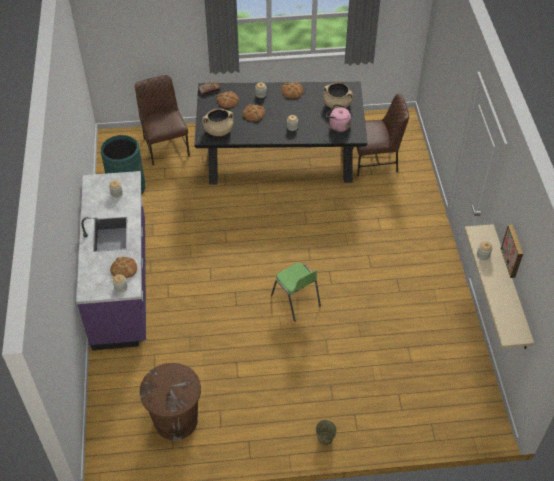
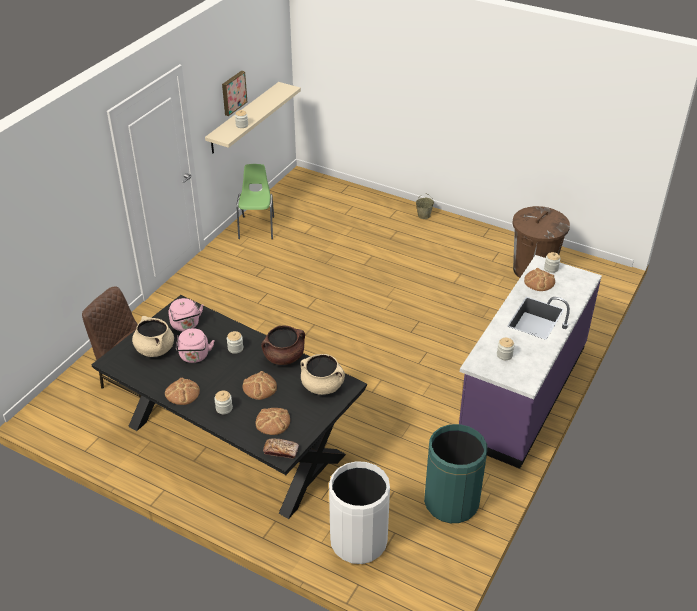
camera: 145 degrees left, 10 degrees down
brown chair [135,75,190,165] -> white trash can [329,461,390,564]
green chair [271,263,321,322] -> green chair moved to [236,164,274,239]
none -> pink kettle [176,328,215,363]
none -> brown cooking pot [261,325,305,365]

